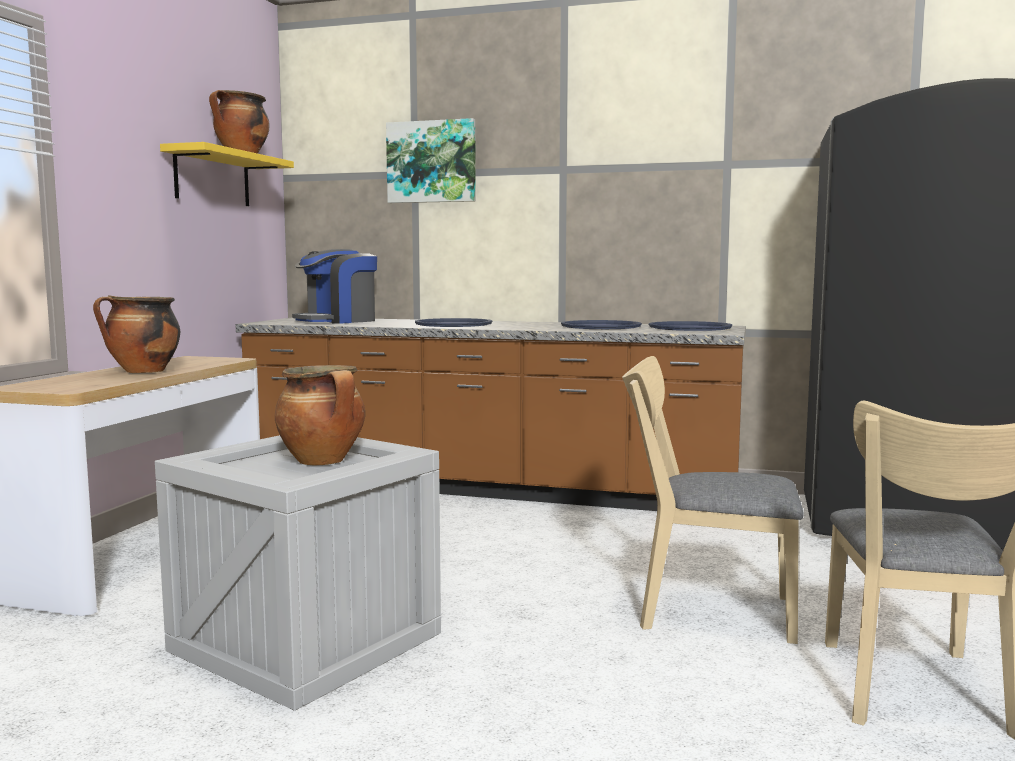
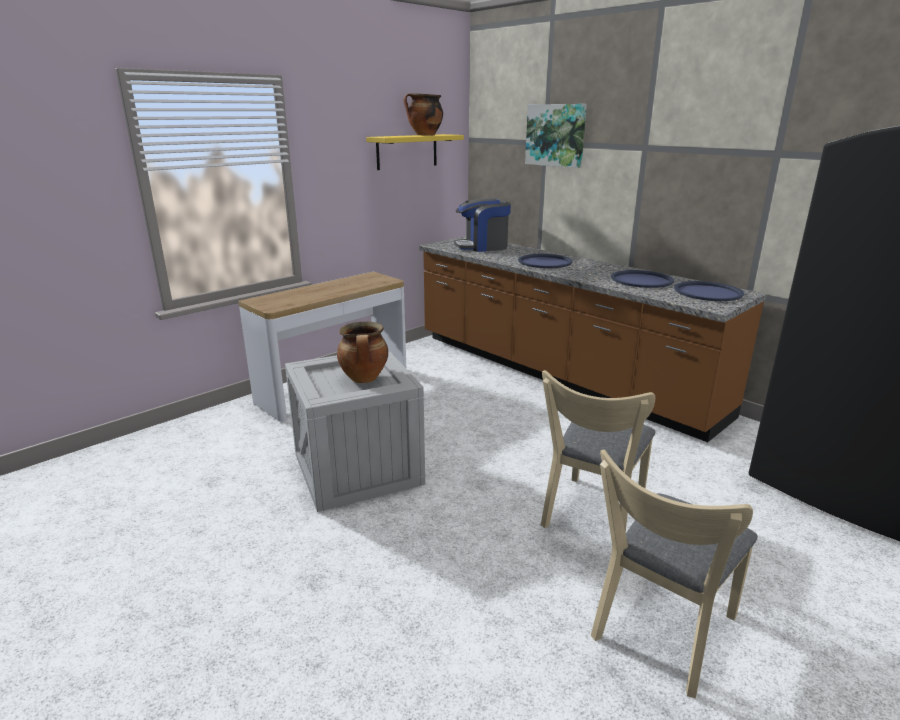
camera: 30 degrees right, 15 degrees up
cooking pot [93,295,180,373] -> none
beige chair [622,356,804,644] -> beige chair turned 105 degrees counterclockwise [541,370,655,533]

